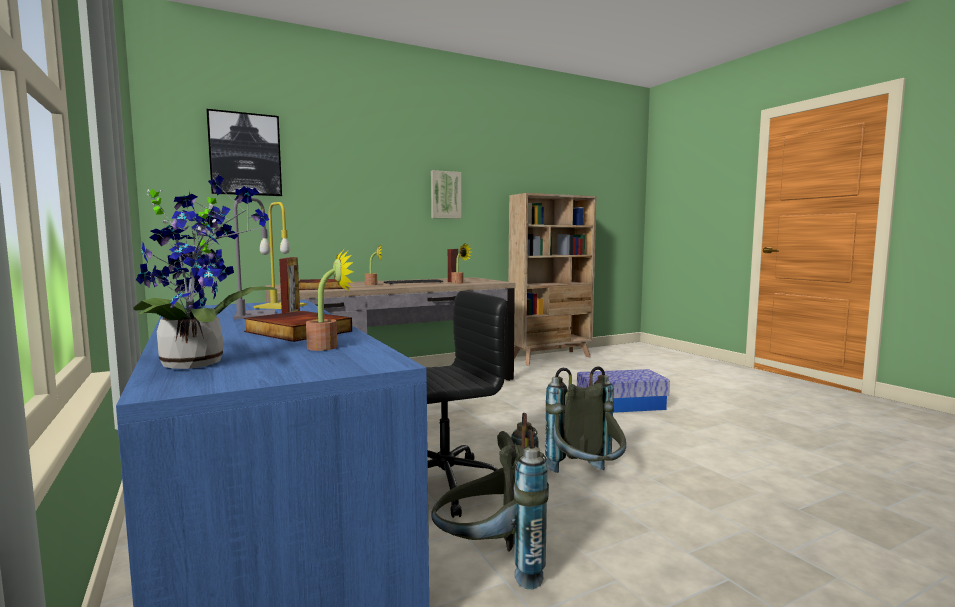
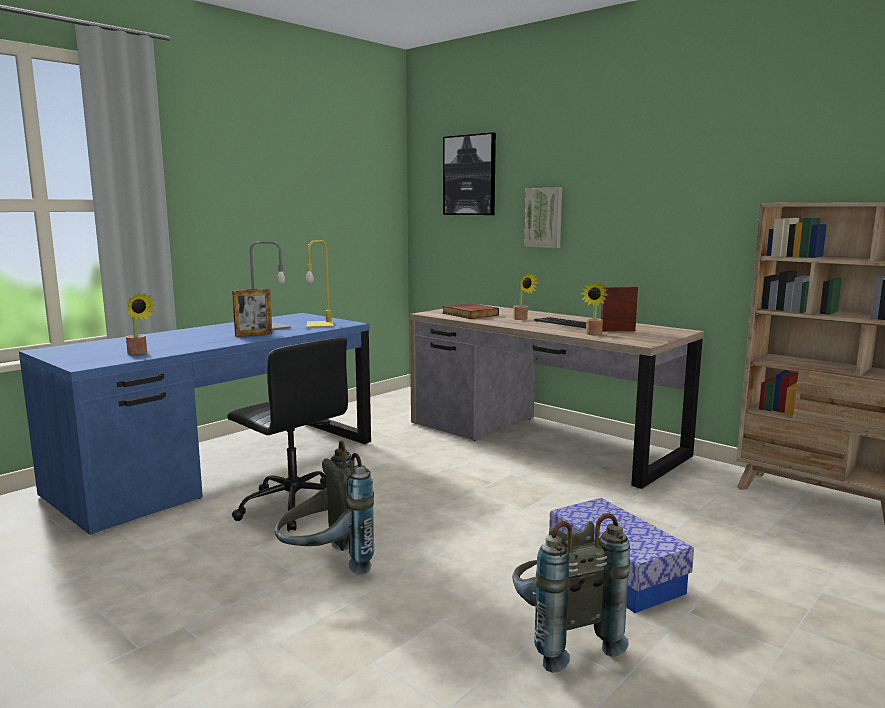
camera: 70 degrees right, 5 degrees up
potted plant [133,175,278,369] -> none
book [244,311,352,342] -> none
picture [431,170,461,219] -> picture moved to [524,188,562,248]
grey backpack [431,413,549,589] -> grey backpack moved to [512,513,630,673]

